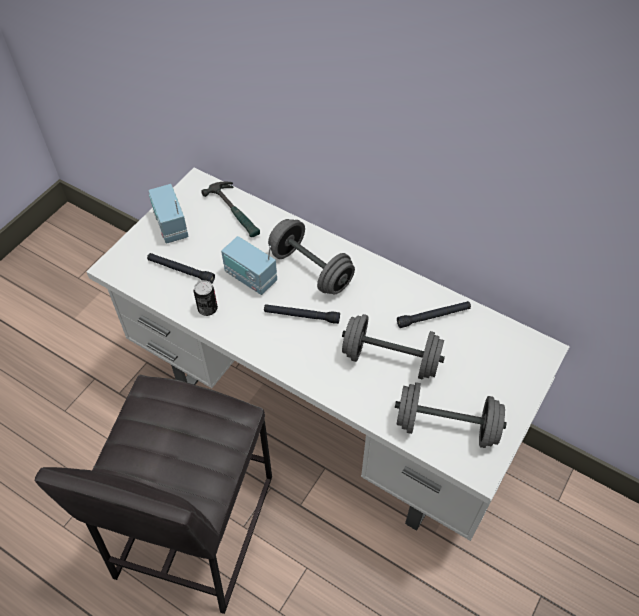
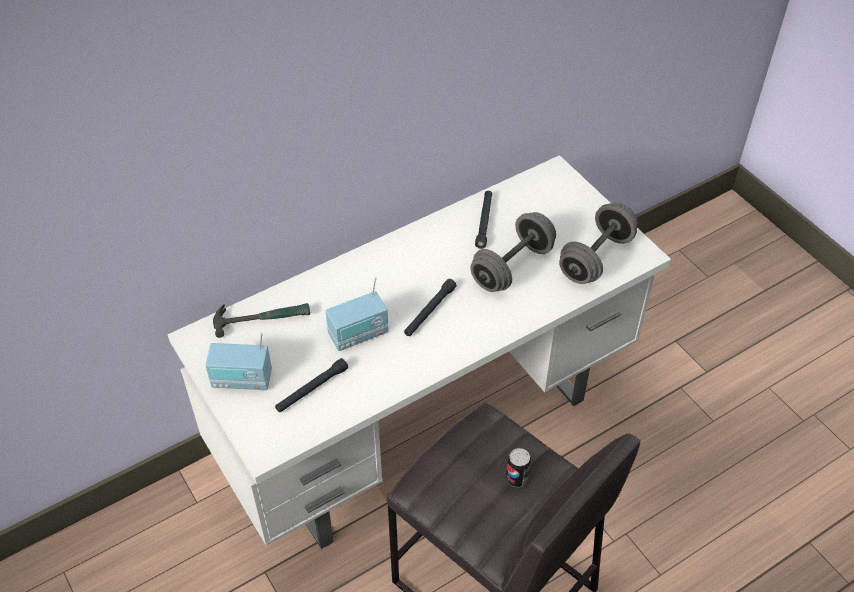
camera: 65 degrees left, 5 degrees down
can [194,280,218,316] -> can moved to [506,448,531,487]
grey dumbbell [268,219,355,295] -> none

